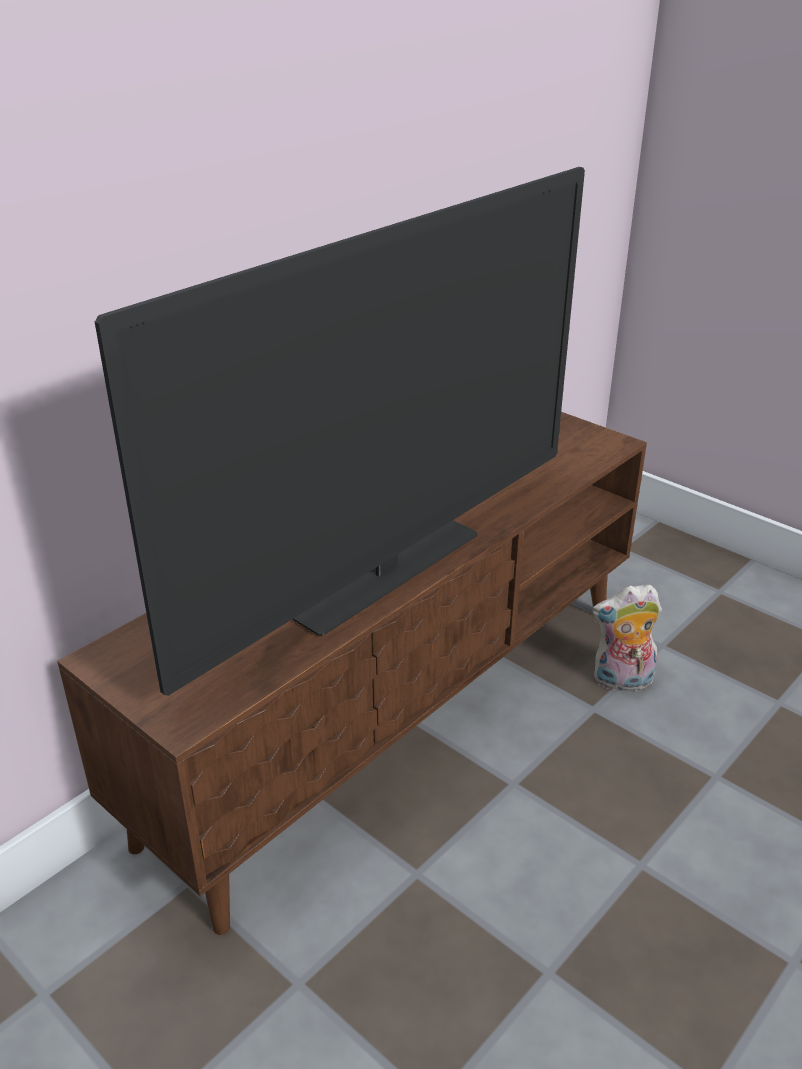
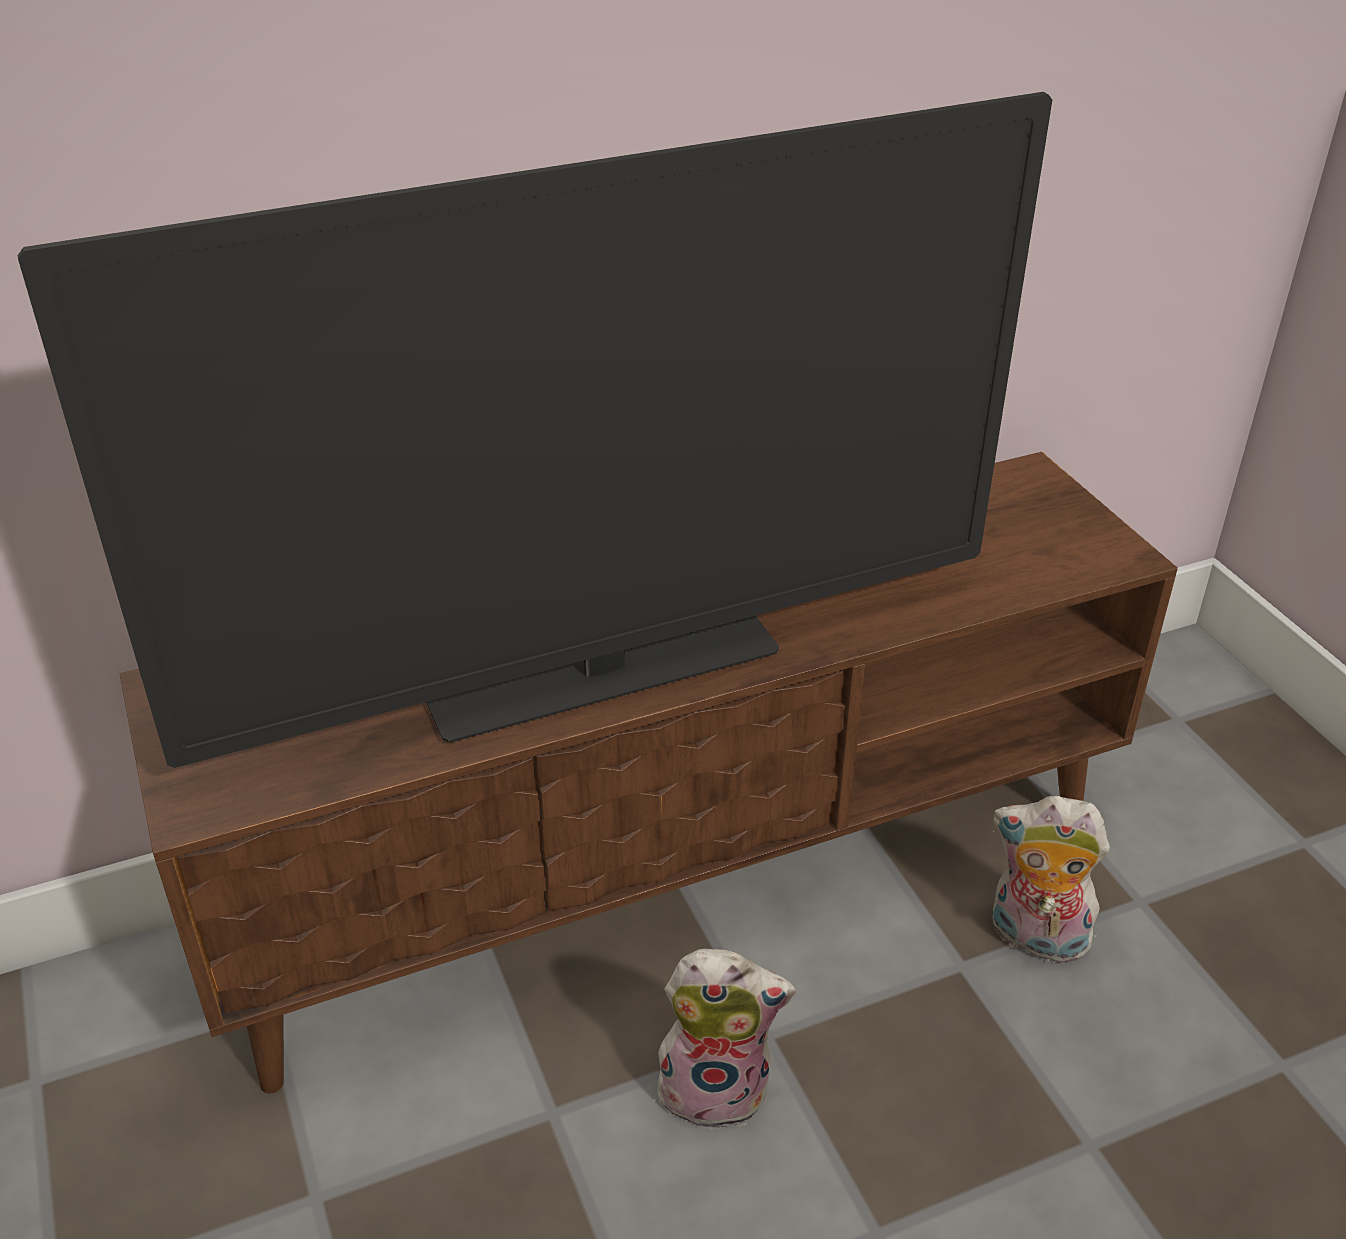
camera: 25 degrees right, 5 degrees up
none -> plush toy [650,949,796,1130]

